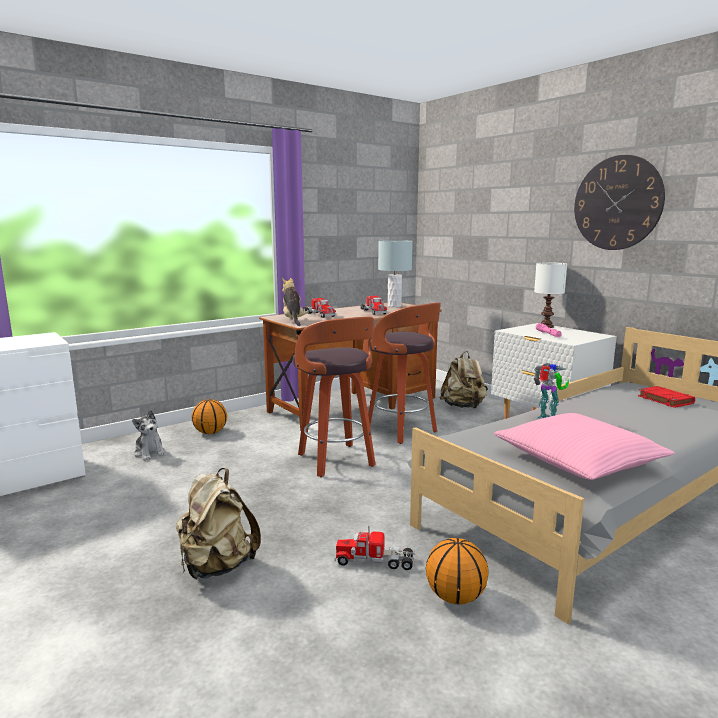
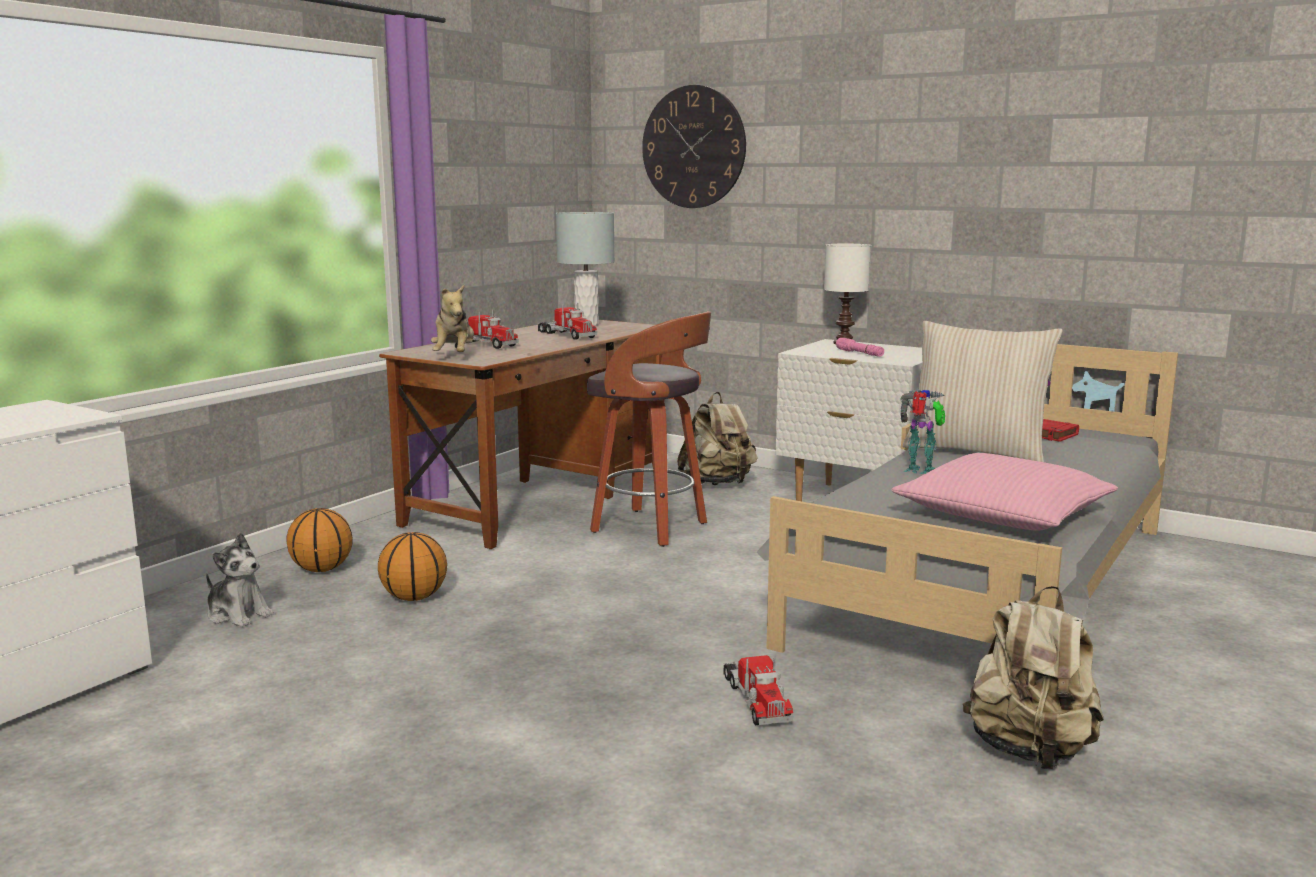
camera: 20 degrees left, 0 degrees up
beige backpack [176,468,261,579] -> beige backpack moved to [963,586,1104,769]
plush toy [282,278,308,326] -> plush toy turned 150 degrees counterclockwise [431,285,474,352]
stool [293,317,375,477] -> none
toy truck [335,525,416,570] -> toy truck turned 90 degrees counterclockwise [723,655,793,725]
basketball [426,538,489,604] -> basketball moved to [378,532,447,601]
wall clock [574,155,665,250] -> wall clock moved to [642,85,746,208]
none -> beige pillow [903,321,1063,462]

